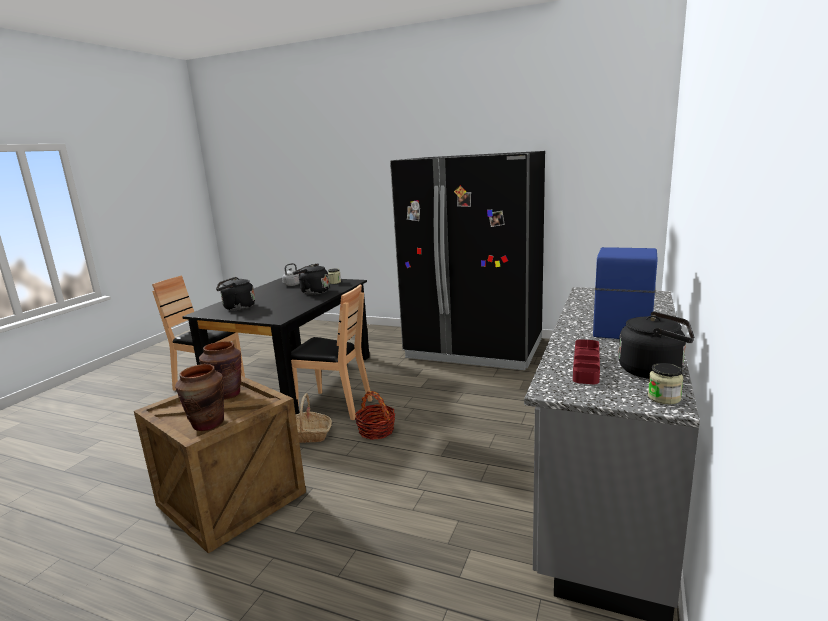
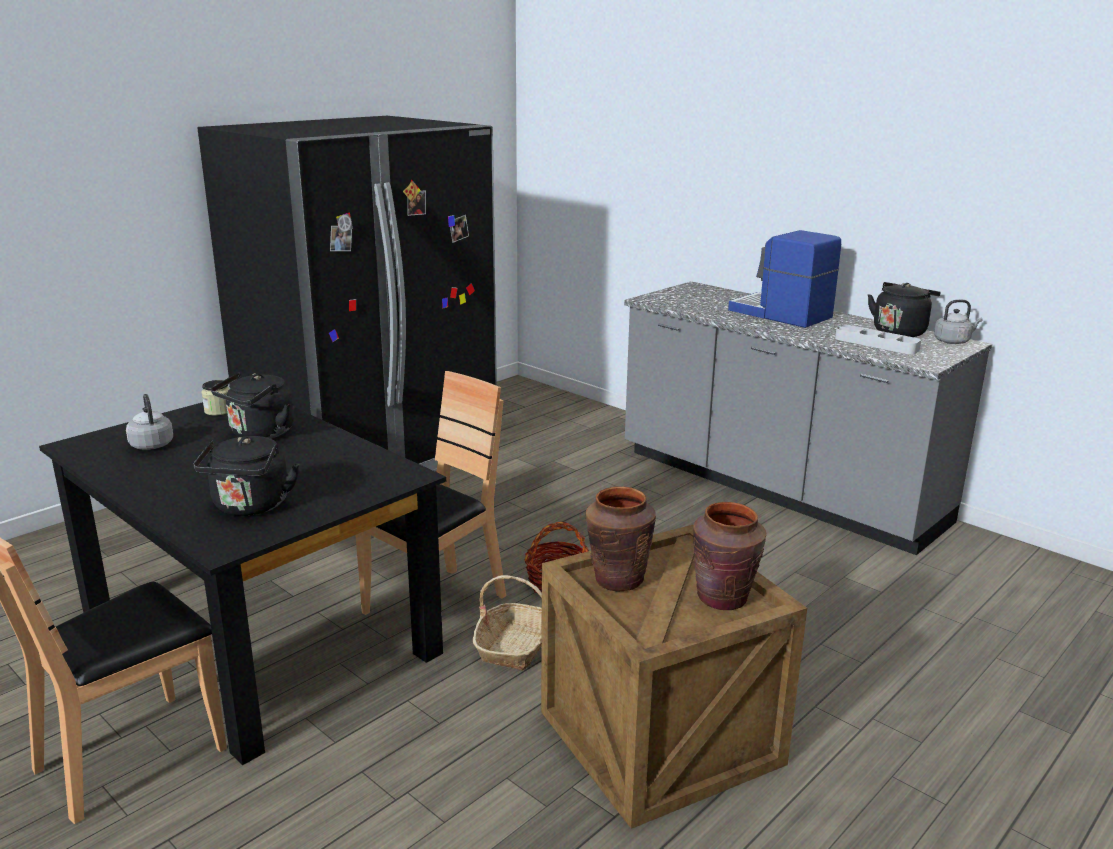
camera: 70 degrees left, 5 degrees up
red tray [573,339,600,384] -> grey tray [835,325,921,354]
jar [648,363,684,404] -> grey kettle [934,300,983,344]

